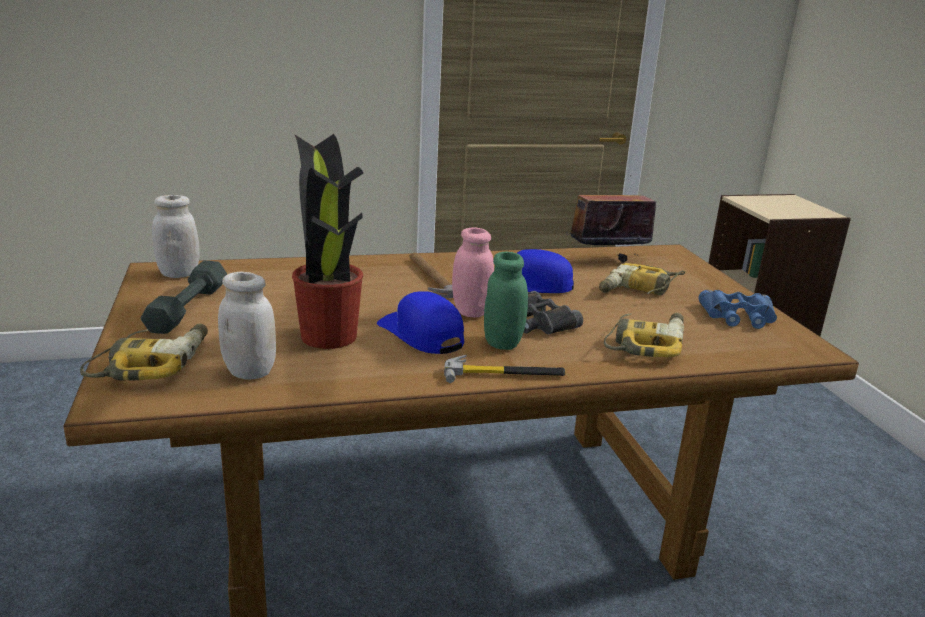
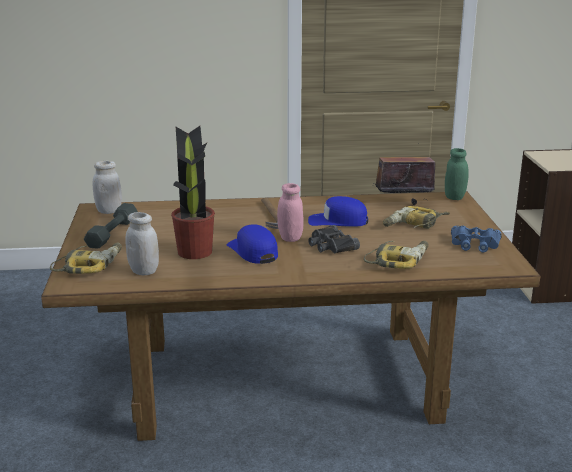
camera: 10 degrees right, 0 degrees up
hammer [444,355,565,383] -> none
green jar [484,252,528,350] -> green jar moved to [445,148,469,200]

